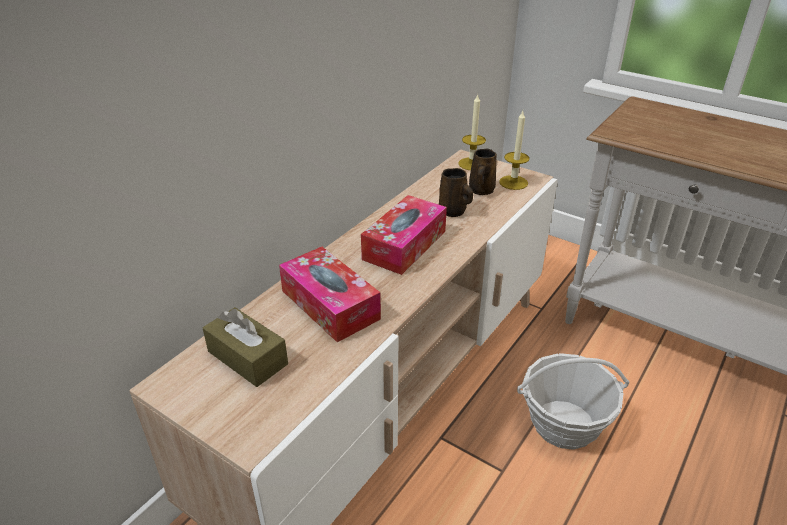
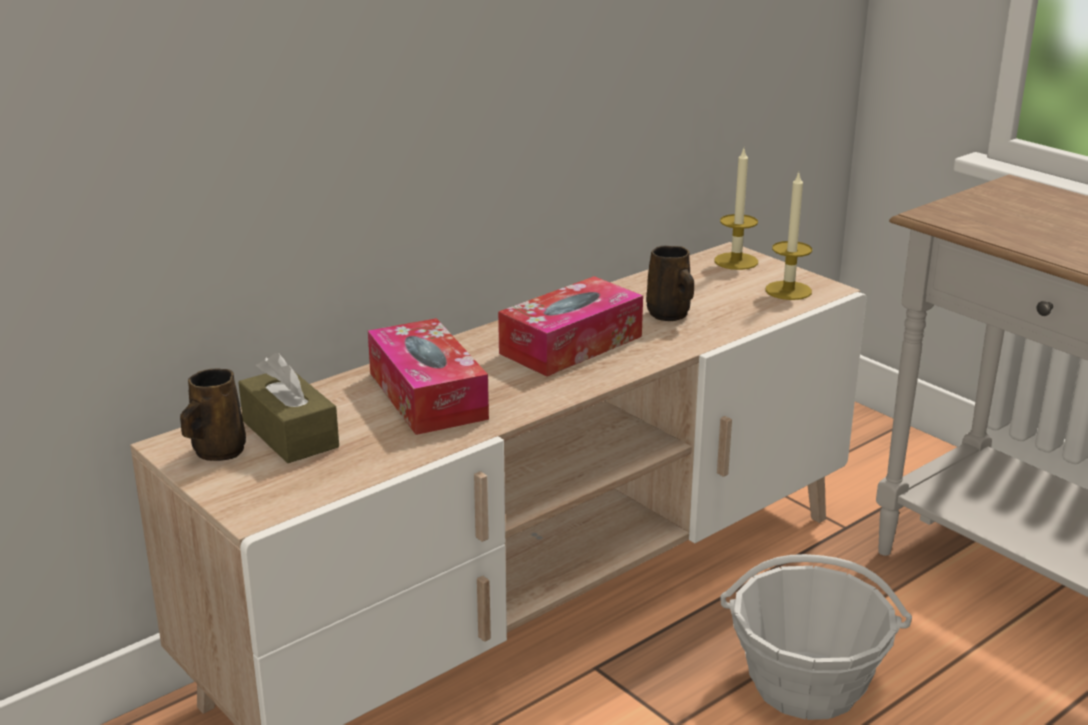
camera: 15 degrees right, 10 degrees down
brown mug [469,149,497,195] -> brown mug moved to [180,368,246,461]

